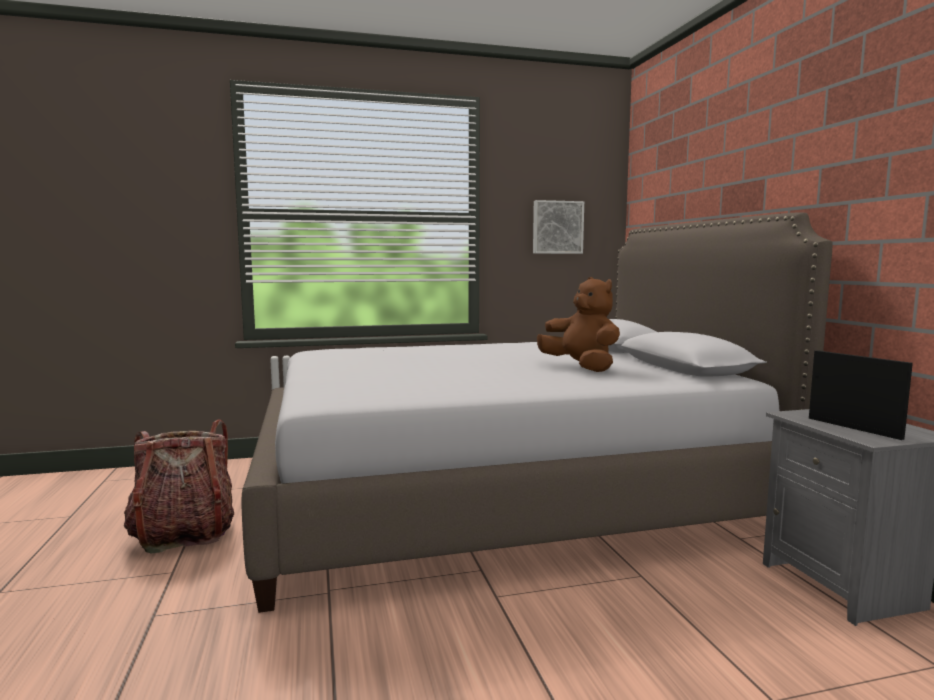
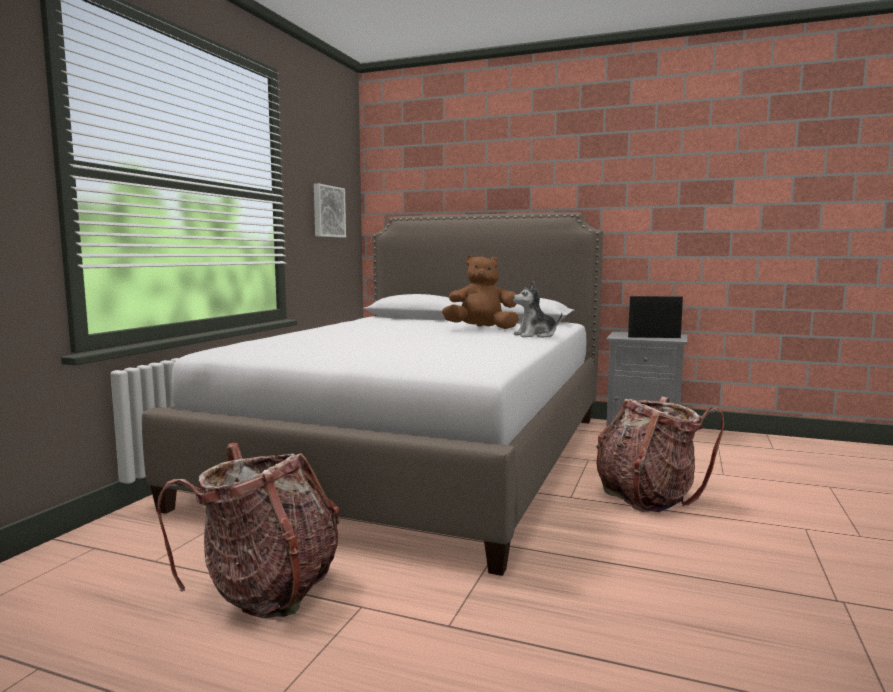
camera: 55 degrees left, 0 degrees up
none -> plush toy [513,281,562,338]
none -> backpack [596,396,724,512]

